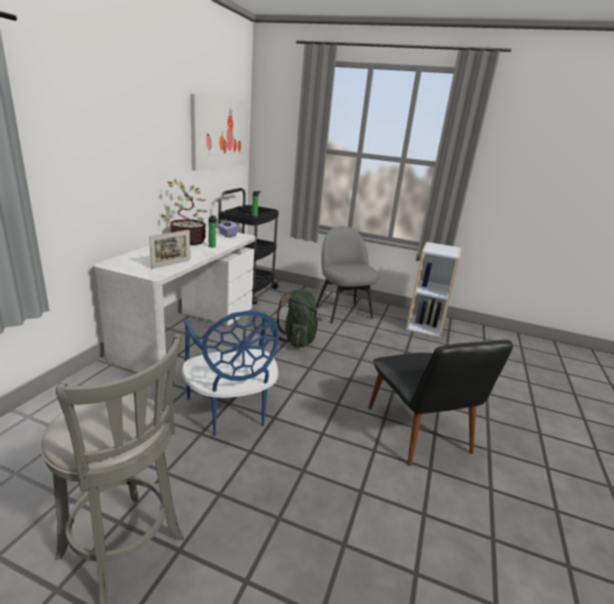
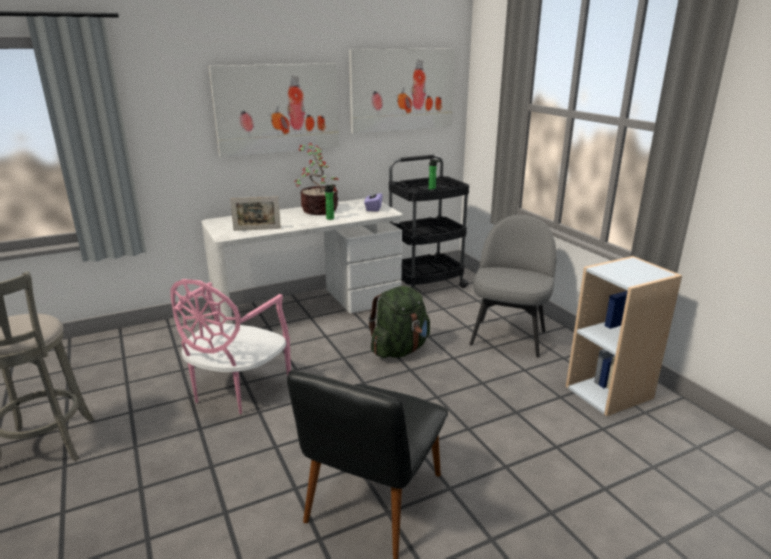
camera: 45 degrees right, 0 degrees up
blue chair [182,310,279,436] -> pink chair [170,279,291,414]
none -> picture [209,63,339,157]

